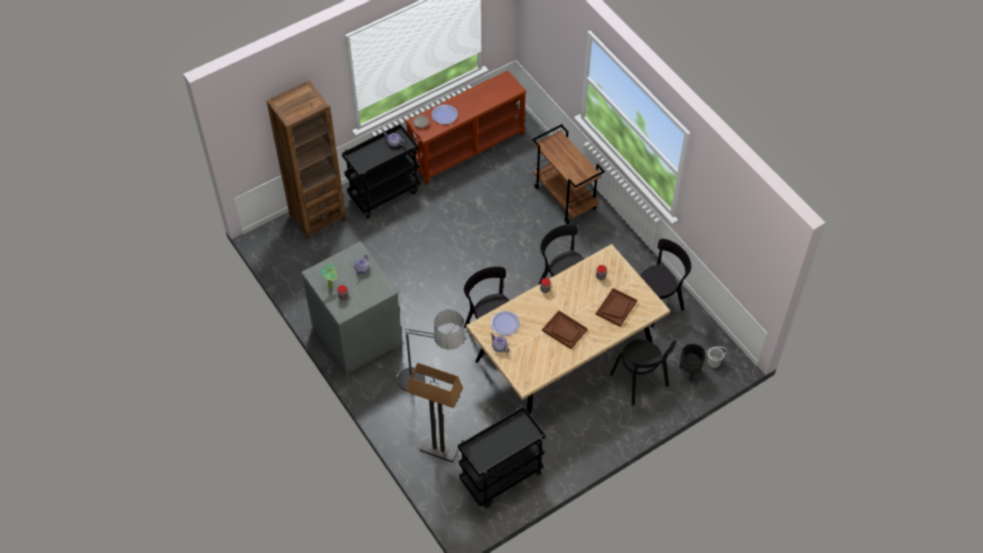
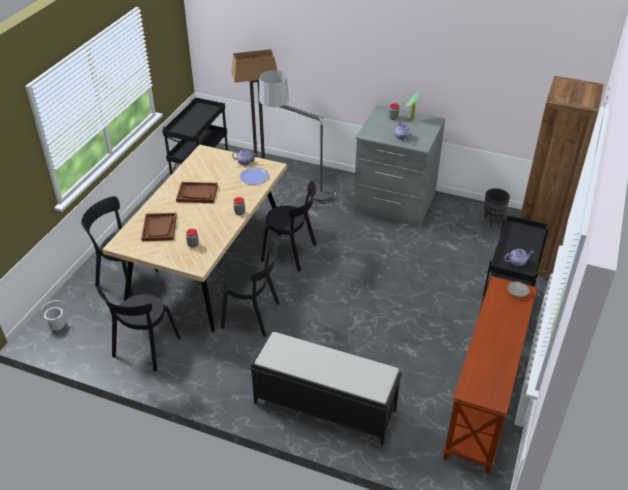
camera: 145 degrees right, 15 degrees down
plate [432,105,458,124] -> none
brown cart [532,124,605,224] -> black bench [250,332,402,445]
black planter [679,343,706,381] -> black planter moved to [484,188,510,228]

